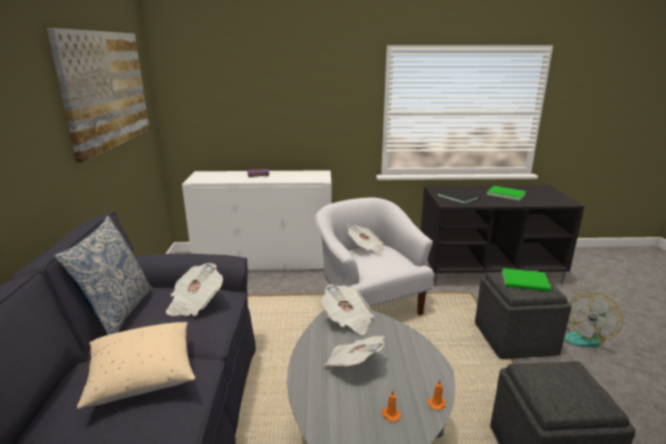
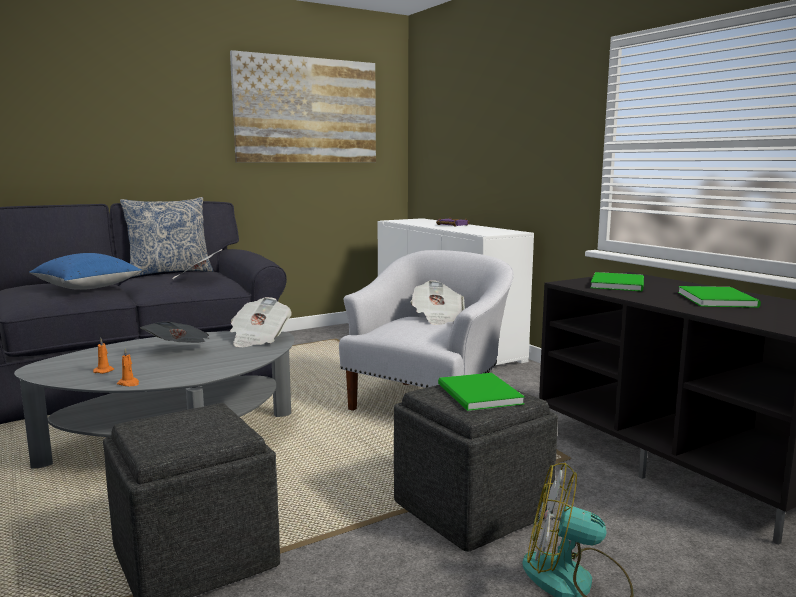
camera: 60 degrees right, 10 degrees down
beige pillow [77,322,195,409] -> blue pillow [29,253,142,290]
black book [438,188,480,204] -> green book [590,272,644,291]

